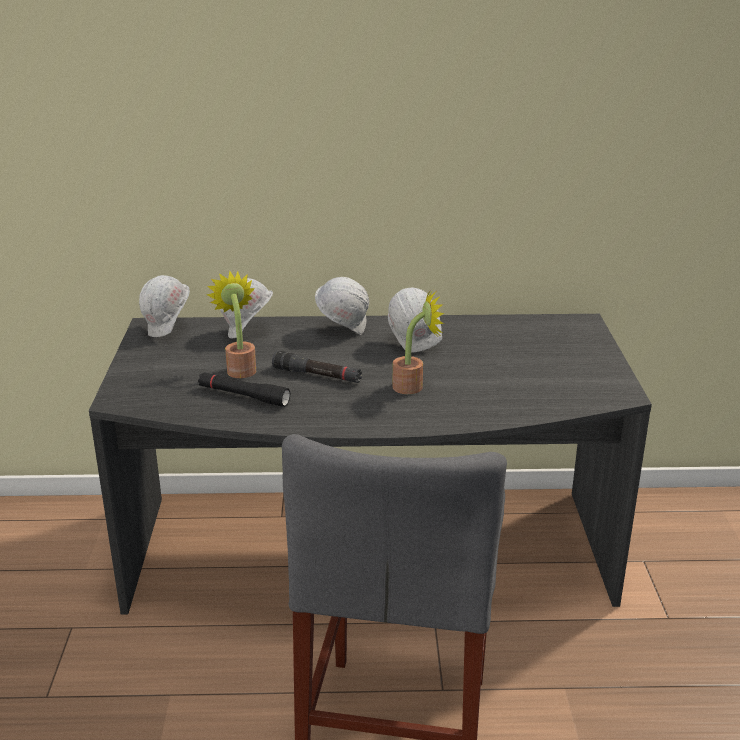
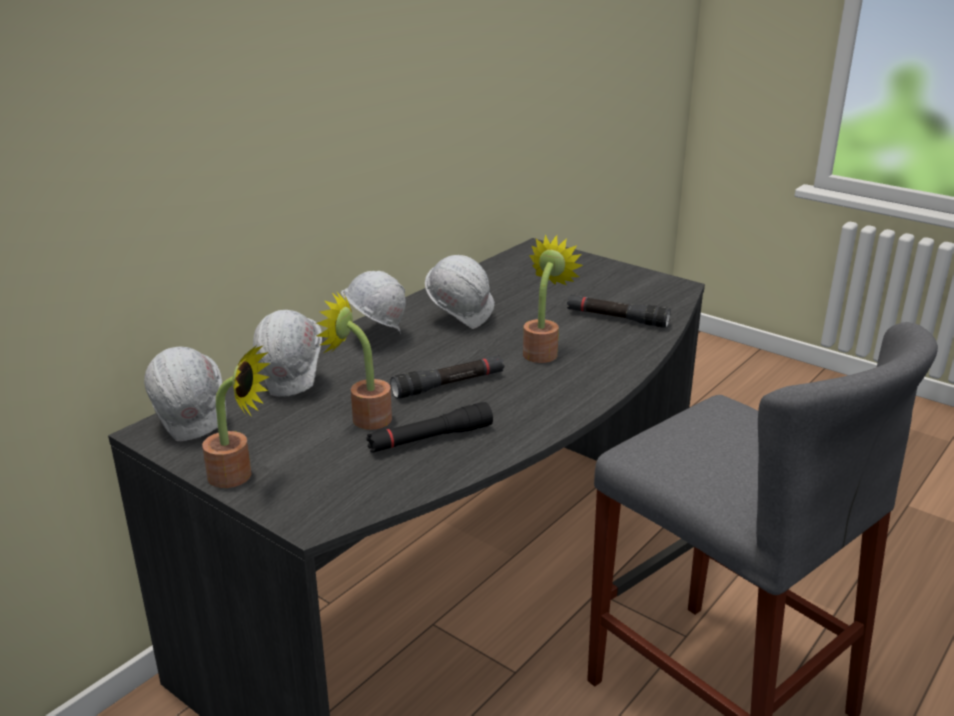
camera: 50 degrees left, 0 degrees up
none -> potted plant [202,345,271,488]
none -> black flashlight [567,295,671,328]

